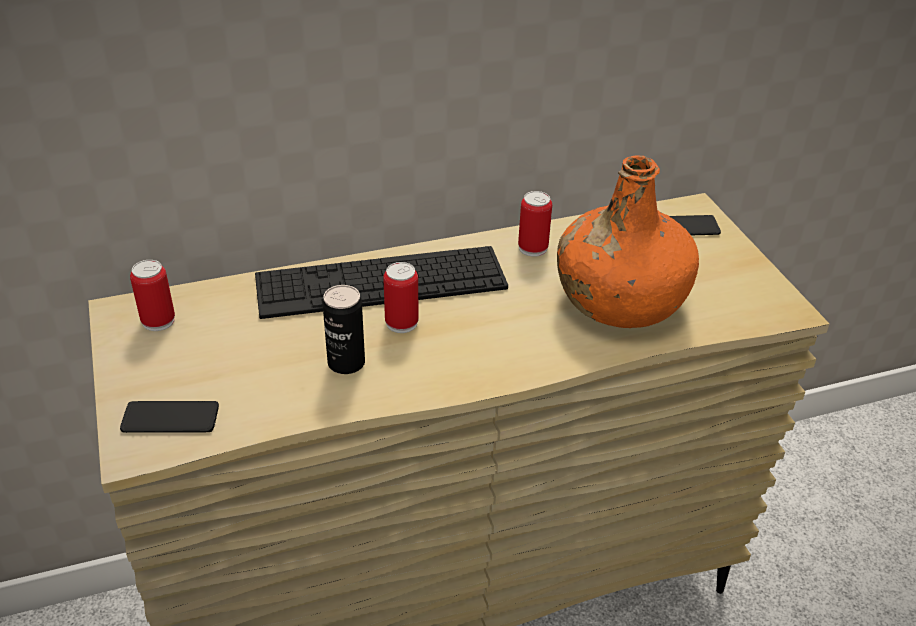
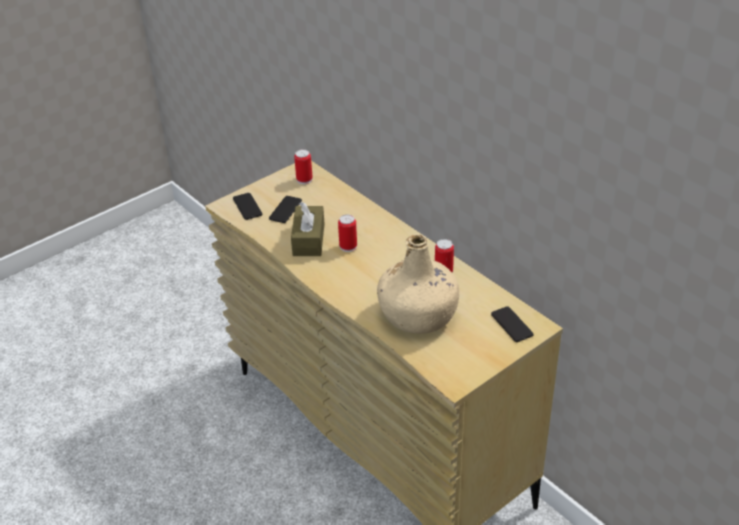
camera: 70 degrees right, 0 degrees up
keyboard [255,246,508,319] -> none
can [323,285,365,374] -> brown tissue box [291,202,324,256]
orange bottle [557,155,699,328] -> beige bottle [377,234,459,334]
none -> phone [269,196,302,223]

